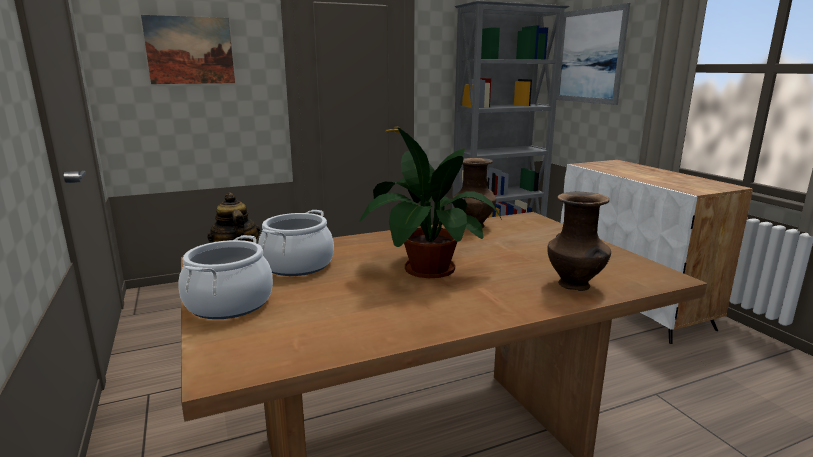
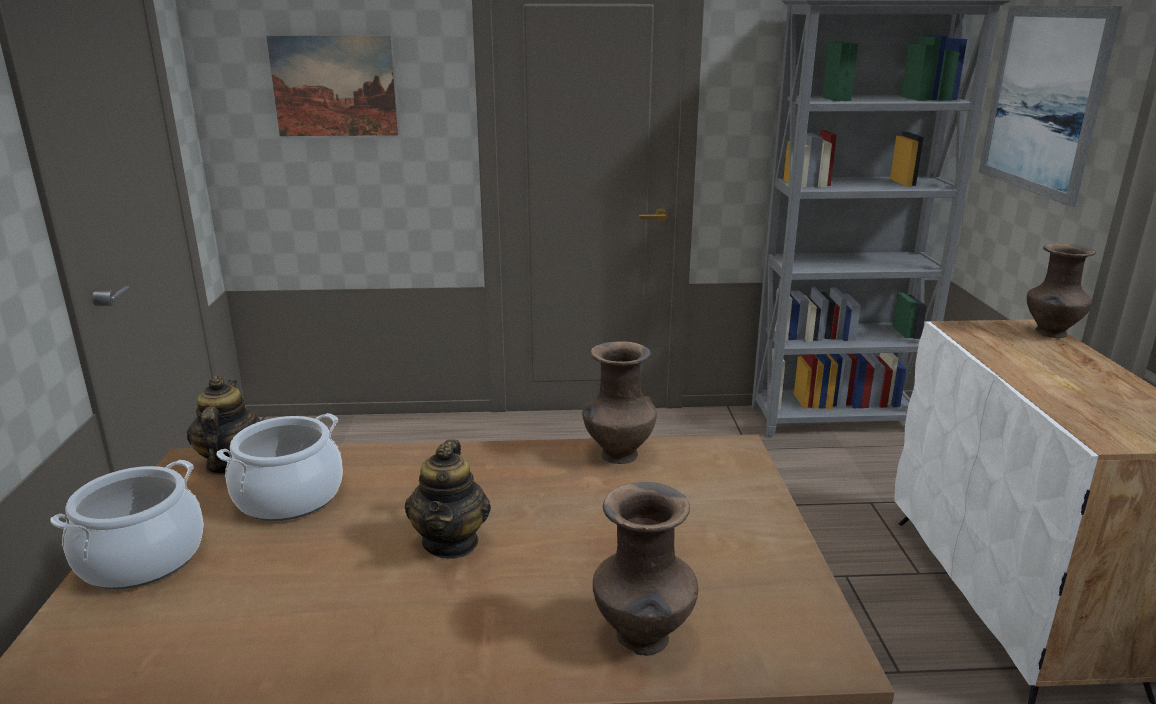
camera: 20 degrees right, 5 degrees up
potted plant [359,128,502,278] -> teapot [405,439,491,559]
none -> brown vase [1027,243,1096,338]

